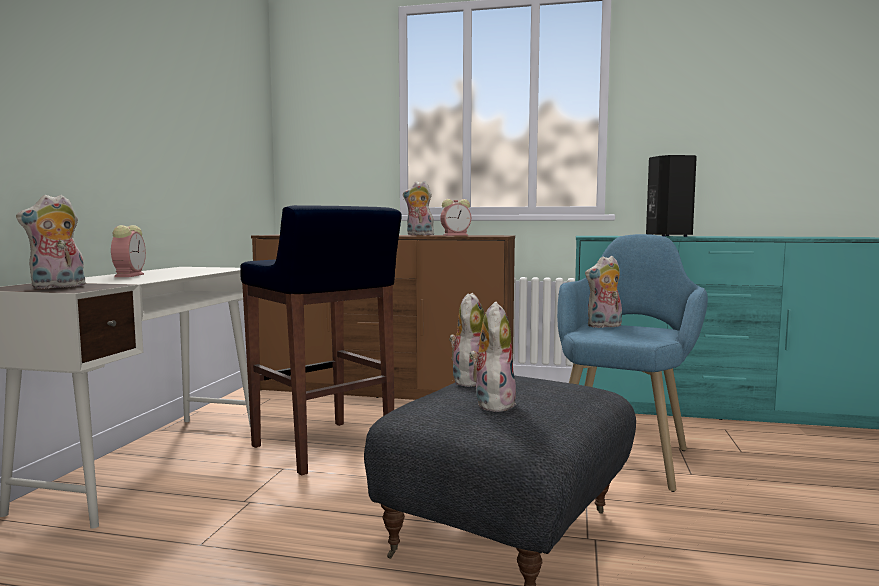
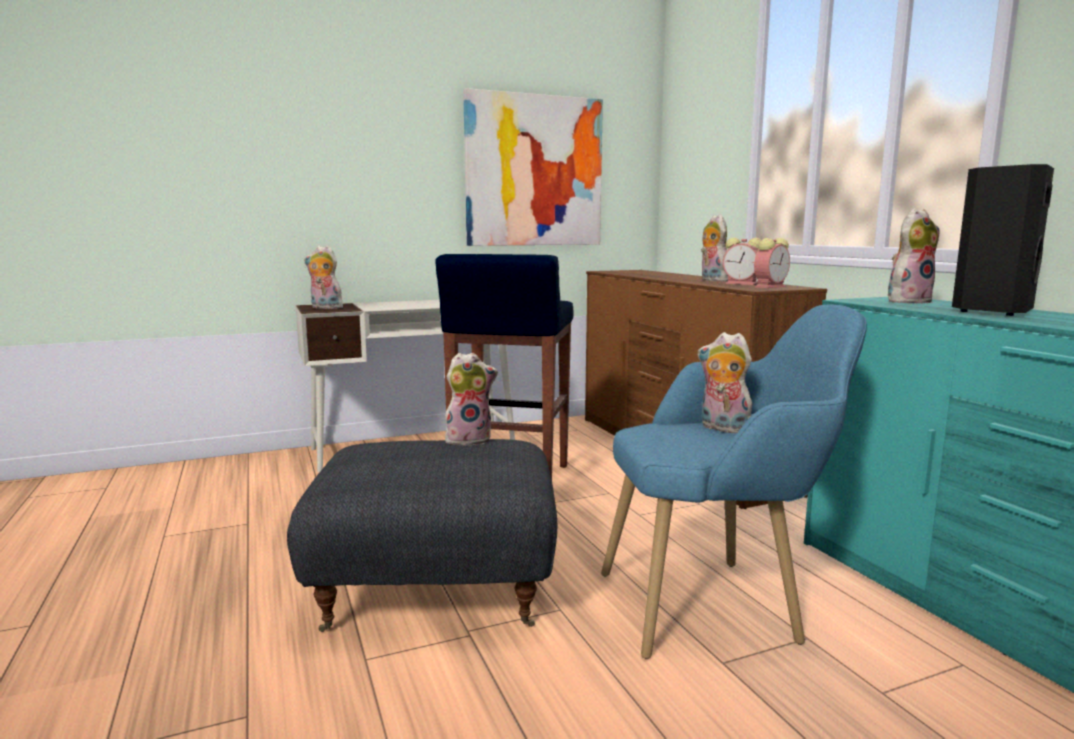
camera: 55 degrees right, 5 degrees up
alarm clock [111,225,146,277] -> alarm clock moved to [754,238,790,288]
plush toy [470,302,516,412] -> plush toy moved to [888,208,940,304]
none -> picture [463,88,603,246]

